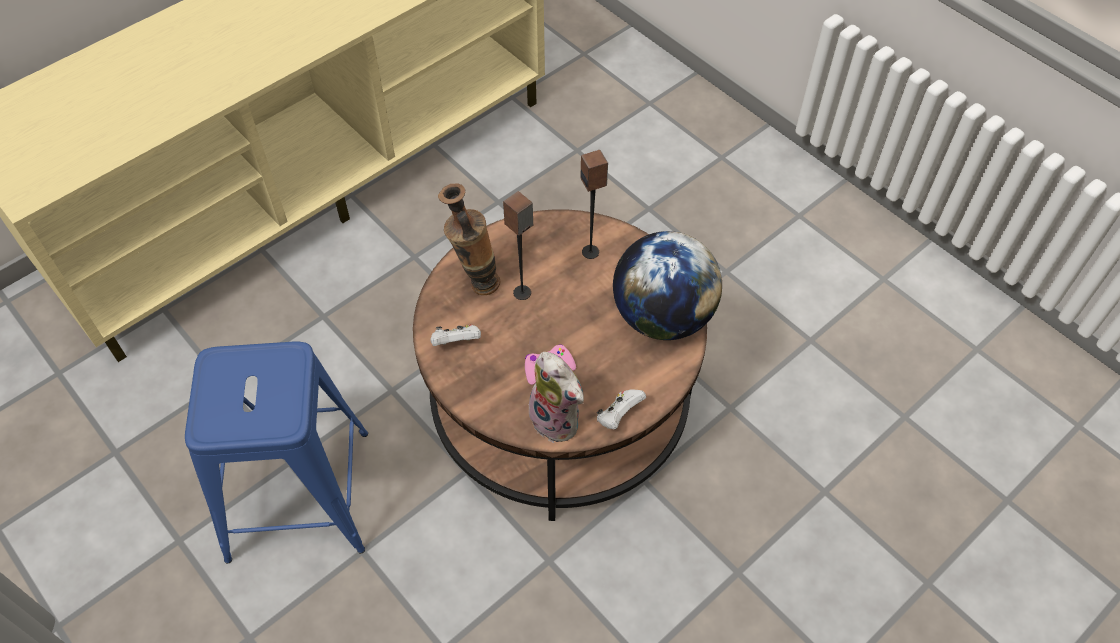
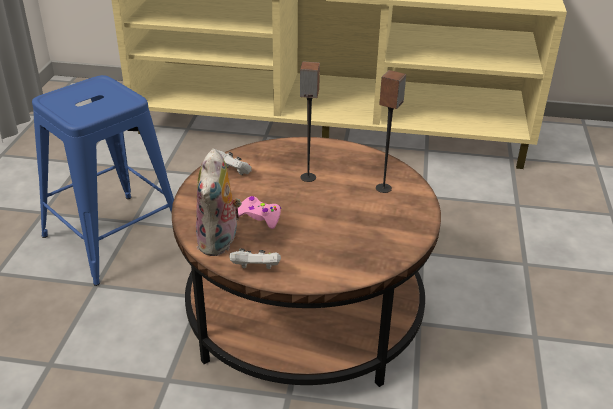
camera: 50 degrees right, 20 degrees down
vase [438,183,500,295] -> none
globe [613,231,722,340] -> none

